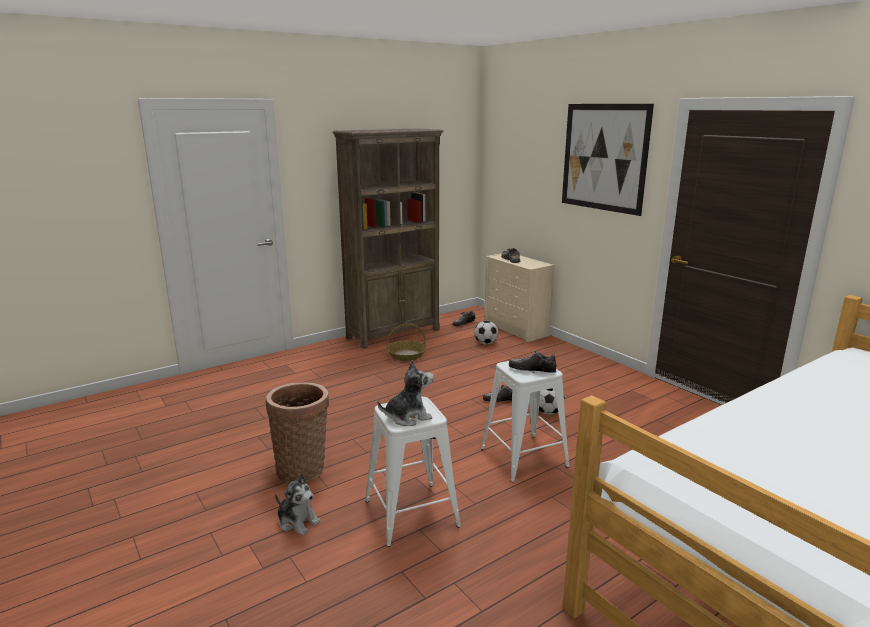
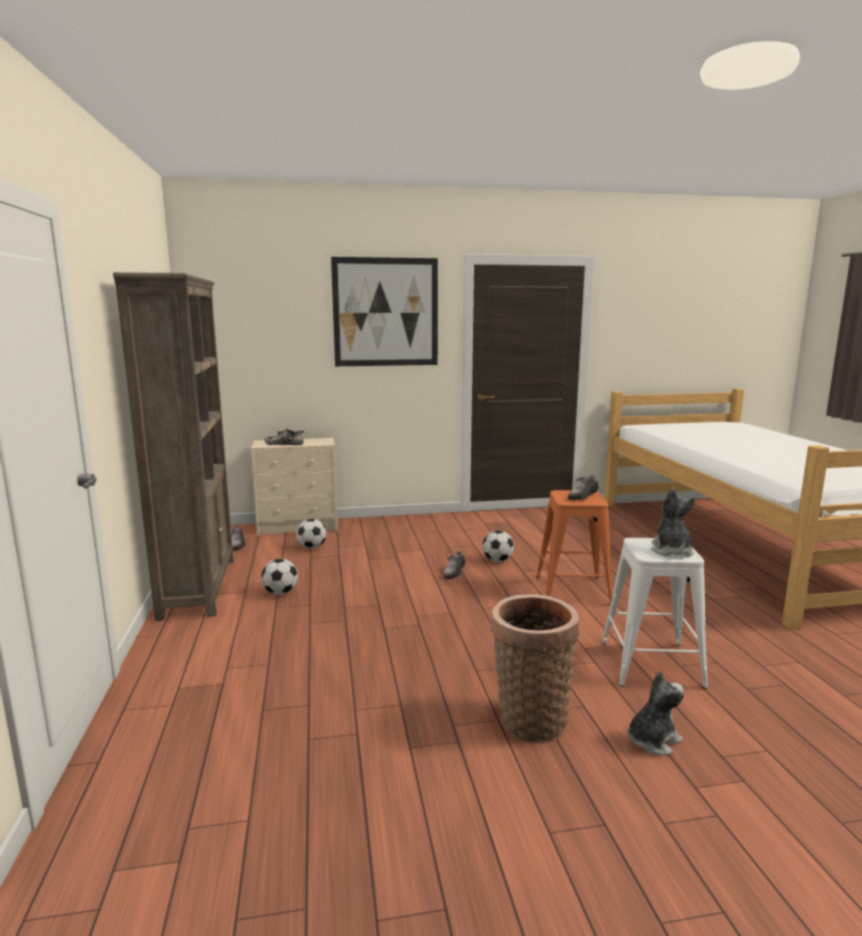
camera: 65 degrees left, 5 degrees down
basket [386,323,426,361] -> football [261,559,298,595]
white stool [481,361,570,482] -> orange stool [536,490,613,605]

